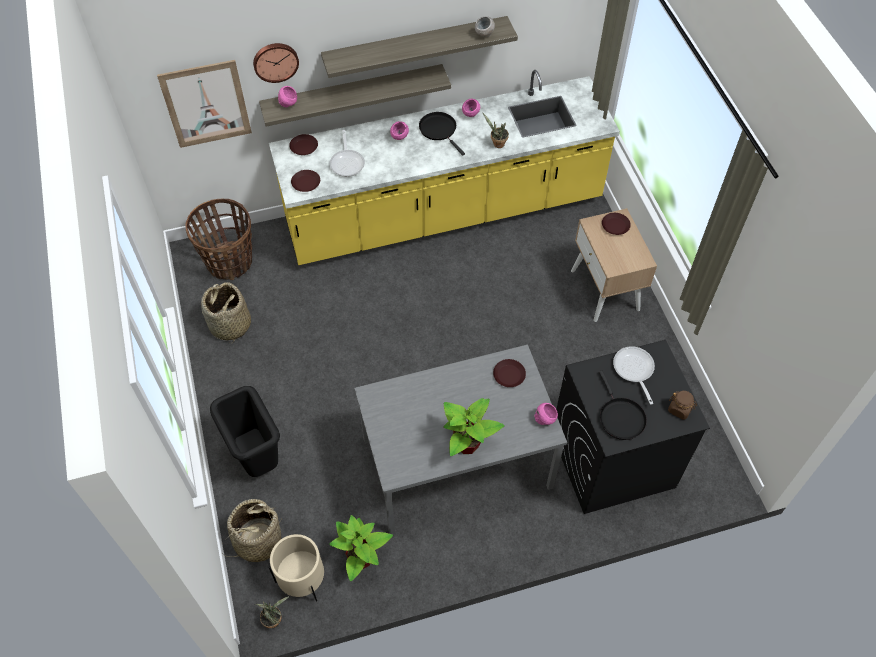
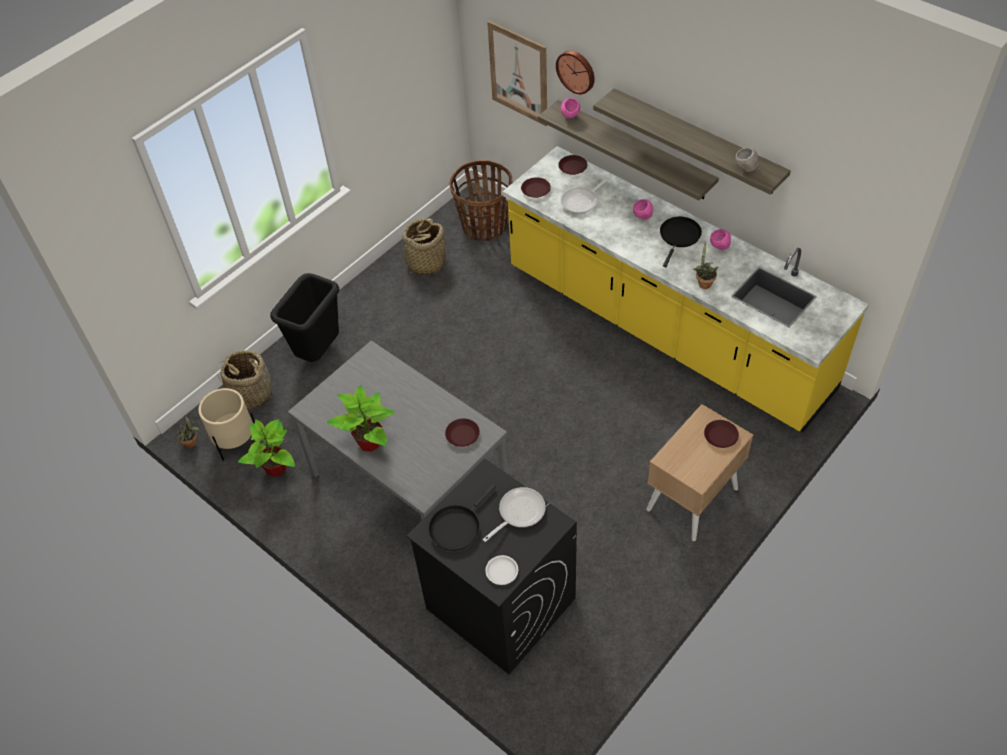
camera: 60 degrees right, 5 degrees down
pink bowl [534,403,558,425] -> none
brown jar [668,391,697,420] -> white plate [485,555,518,585]

